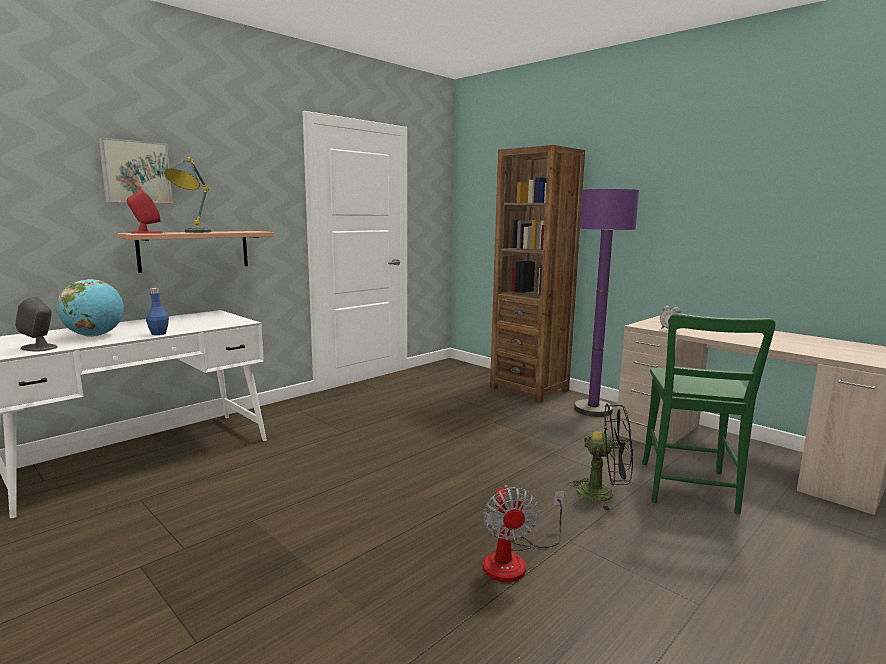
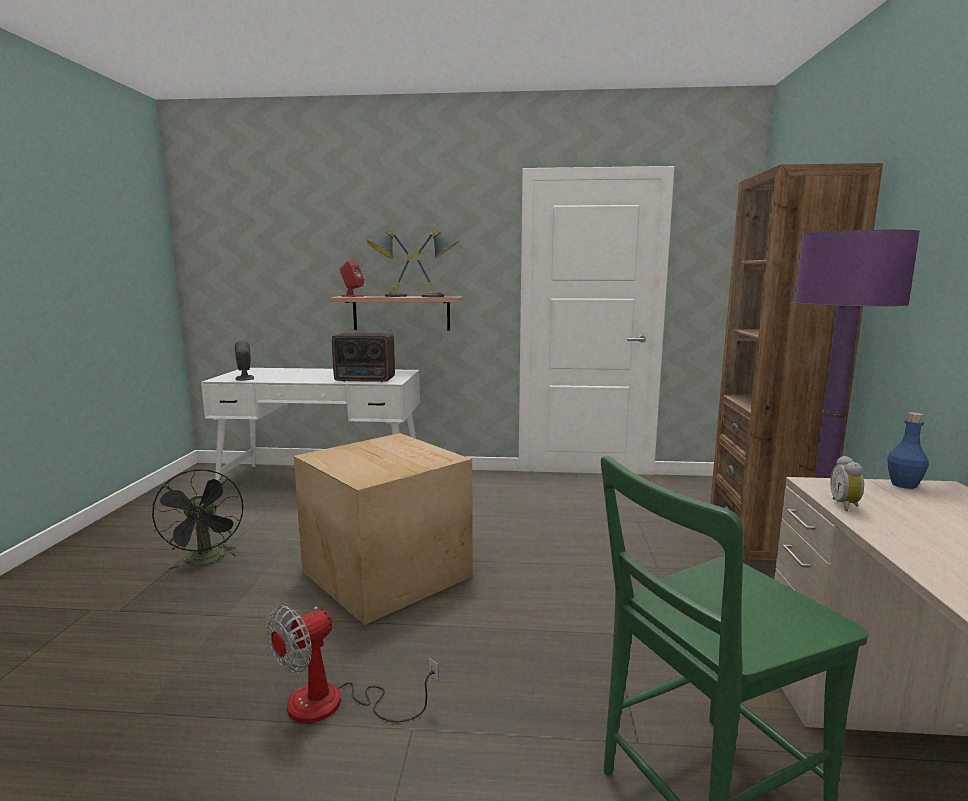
camera: 50 degrees right, 0 degrees up
globe [57,279,124,337] -> none
picture [99,138,172,203] -> none
blue bottle [146,288,169,335] -> blue bottle moved to [887,412,929,489]
black fan [567,404,633,510] -> black fan moved to [151,469,243,570]
none -> cardboard box [294,433,473,625]
none -> radio [332,333,395,382]
none -> grey table lamp [414,228,459,297]

